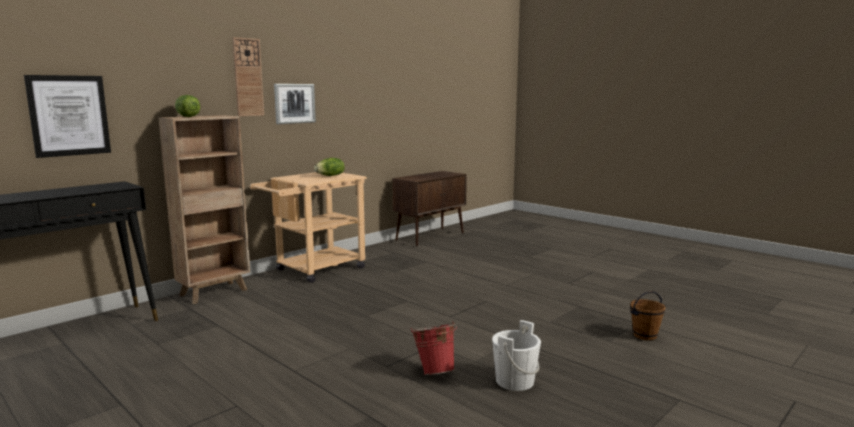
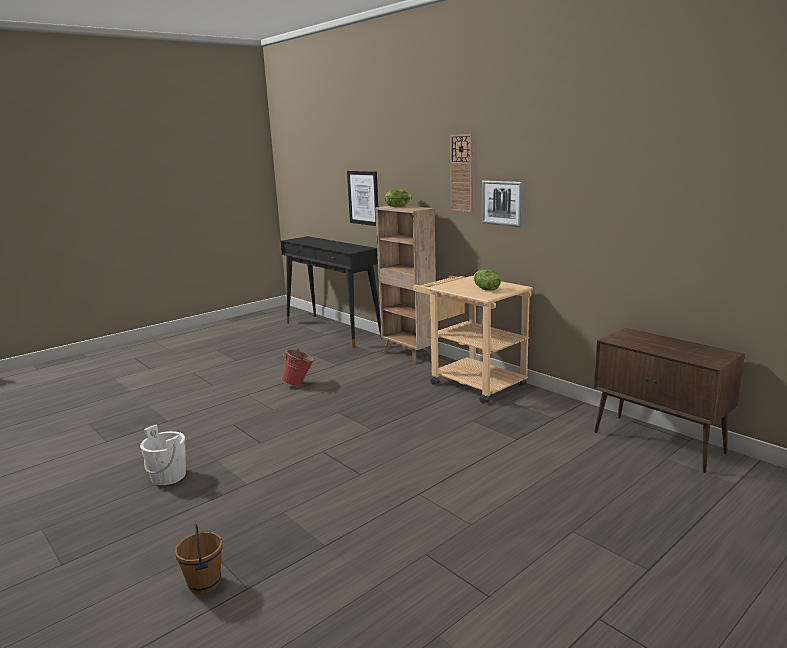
camera: 95 degrees right, 5 degrees up
red bucket [411,321,457,375] -> red bucket moved to [282,349,314,386]

